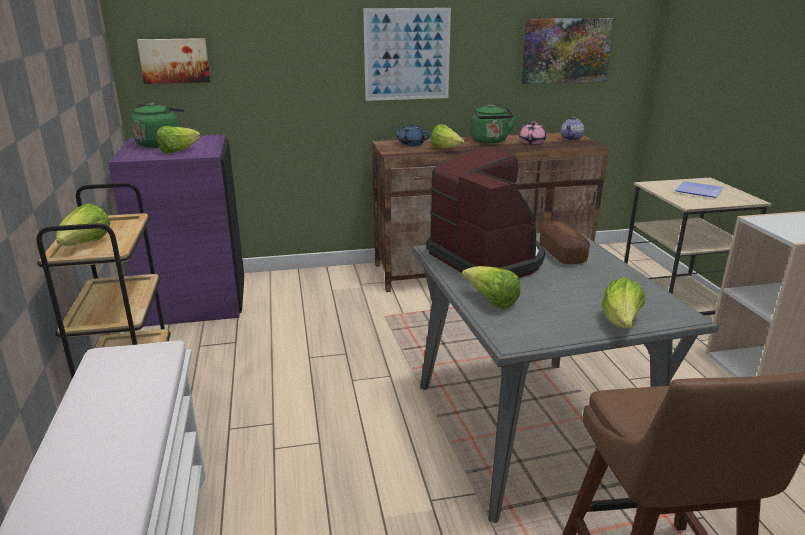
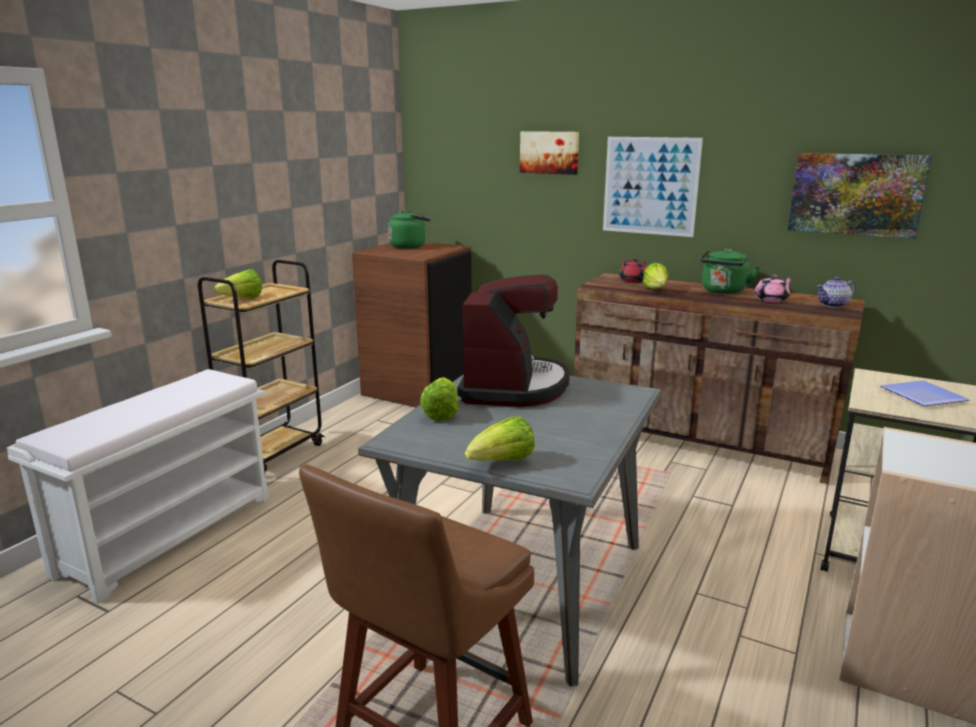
camera: 40 degrees right, 5 degrees down
purple cabinet [108,134,244,327] -> brown cabinet [352,242,472,407]
picture [137,38,210,84] -> picture moved to [520,131,579,175]
lettuce [156,126,201,153] -> none
blue teapot [392,123,430,146] -> red teapot [619,258,647,283]
bread [540,221,590,264] -> none

